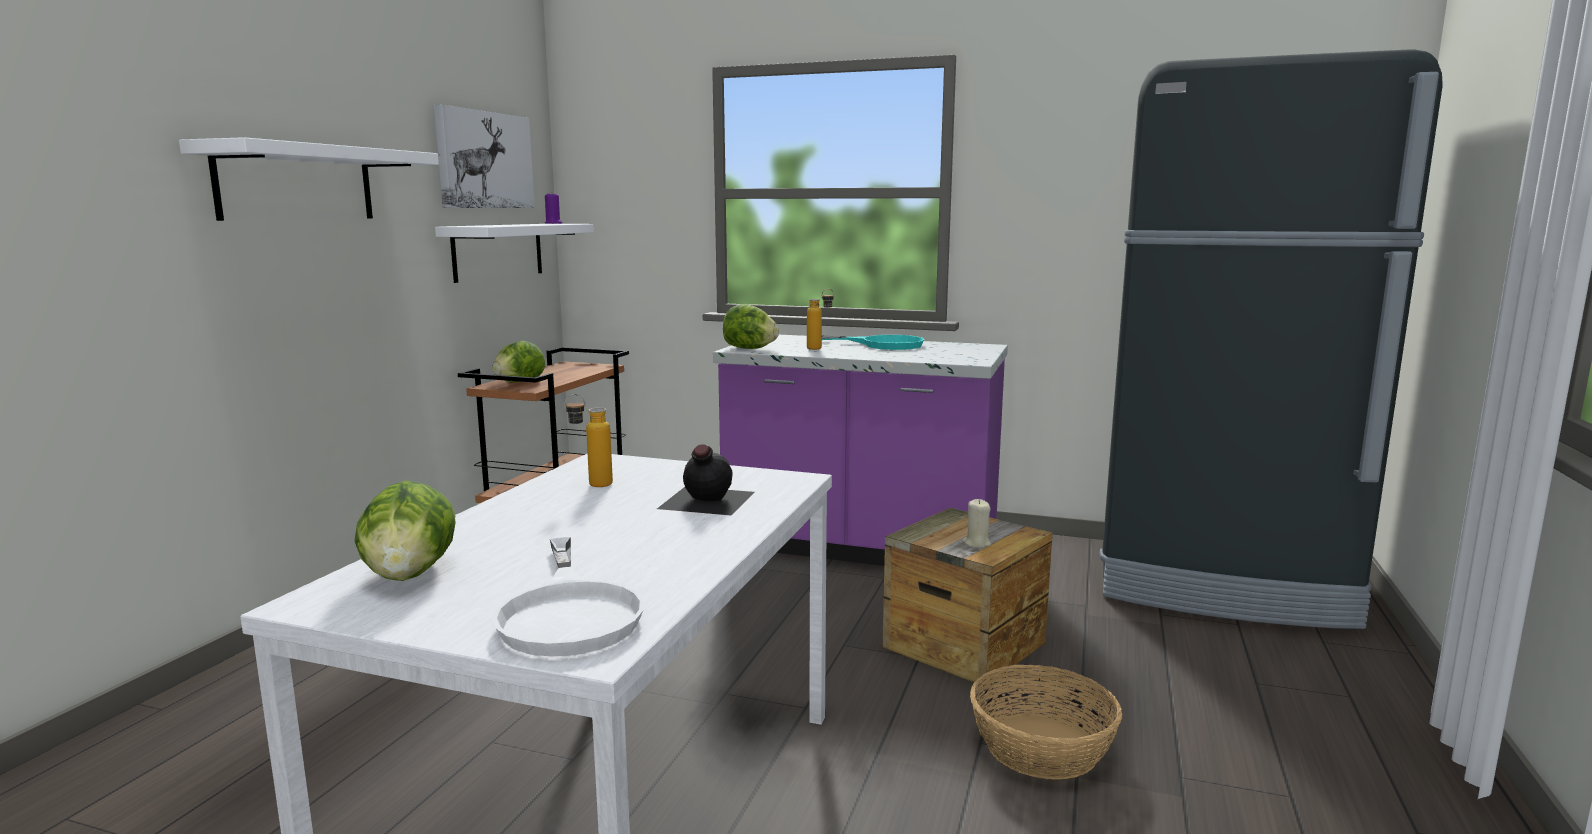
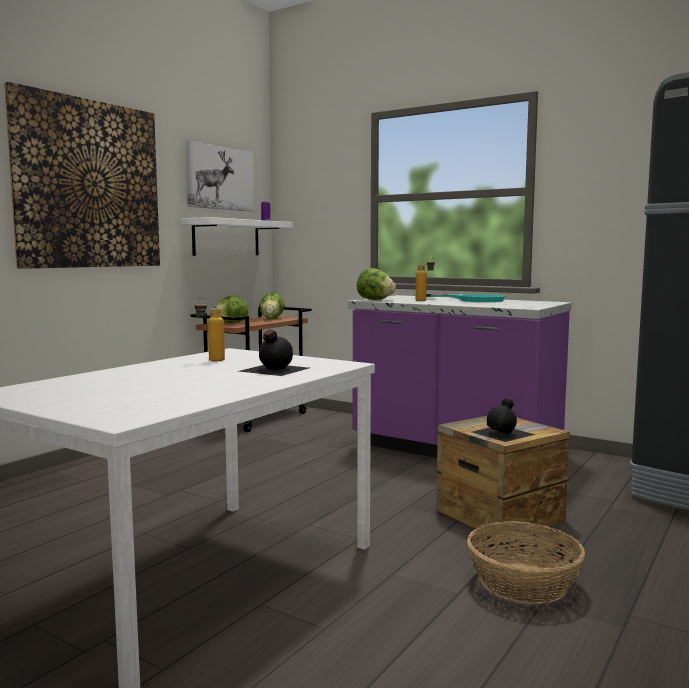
camera: 15 degrees right, 5 degrees down
white shelf [179,137,439,221] -> picture [4,82,160,269]
lettuce [354,481,456,581] -> lettuce moved to [259,293,285,319]
white frying pan [492,537,644,657] -> none
beige candle [962,499,991,548] -> black bottle [472,398,535,442]

